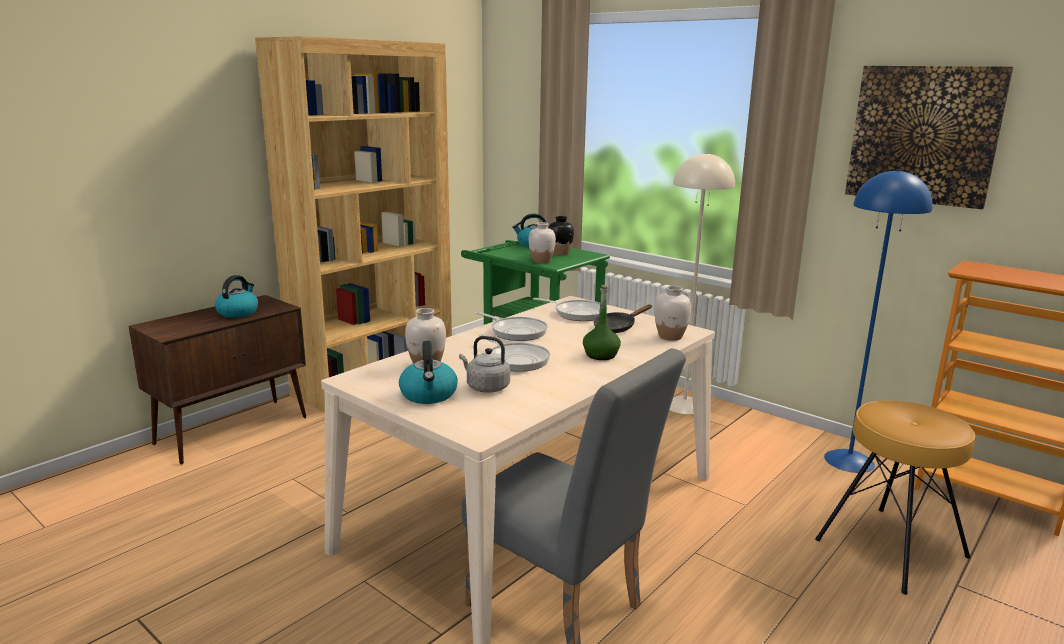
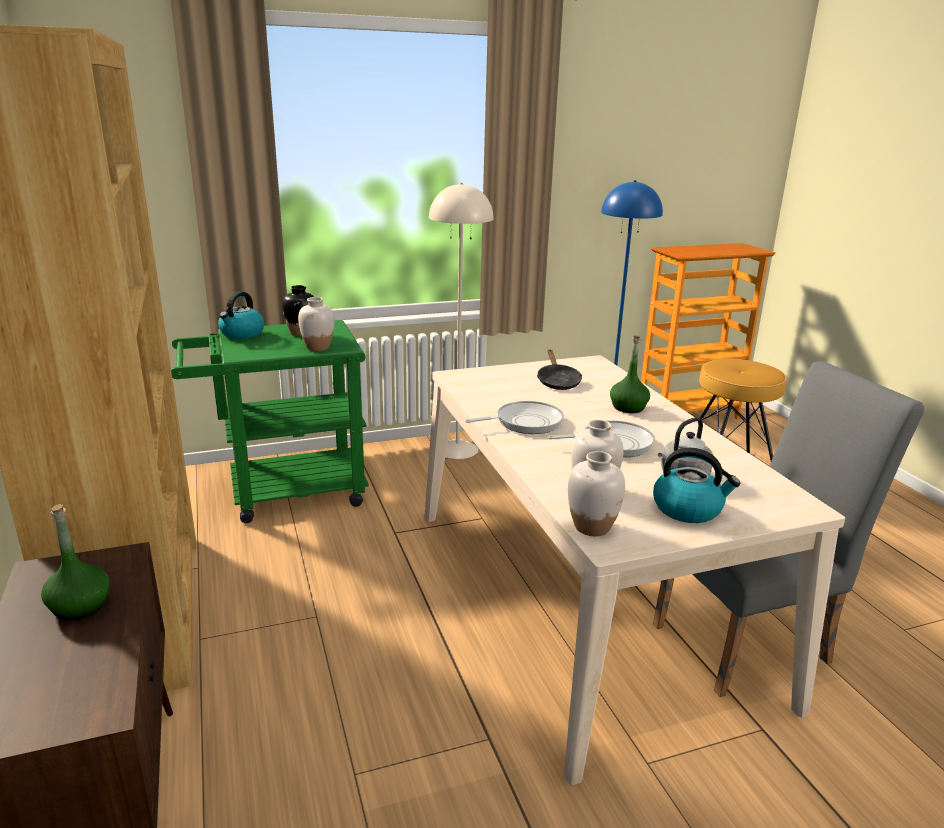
camera: 60 degrees left, 5 degrees up
kettle [215,275,258,318] -> green bottle [41,504,110,621]
frying pan [533,298,608,321] -> none
white vase [654,286,691,341] -> white vase moved to [568,451,625,536]
picture [845,66,1013,209] -> none

